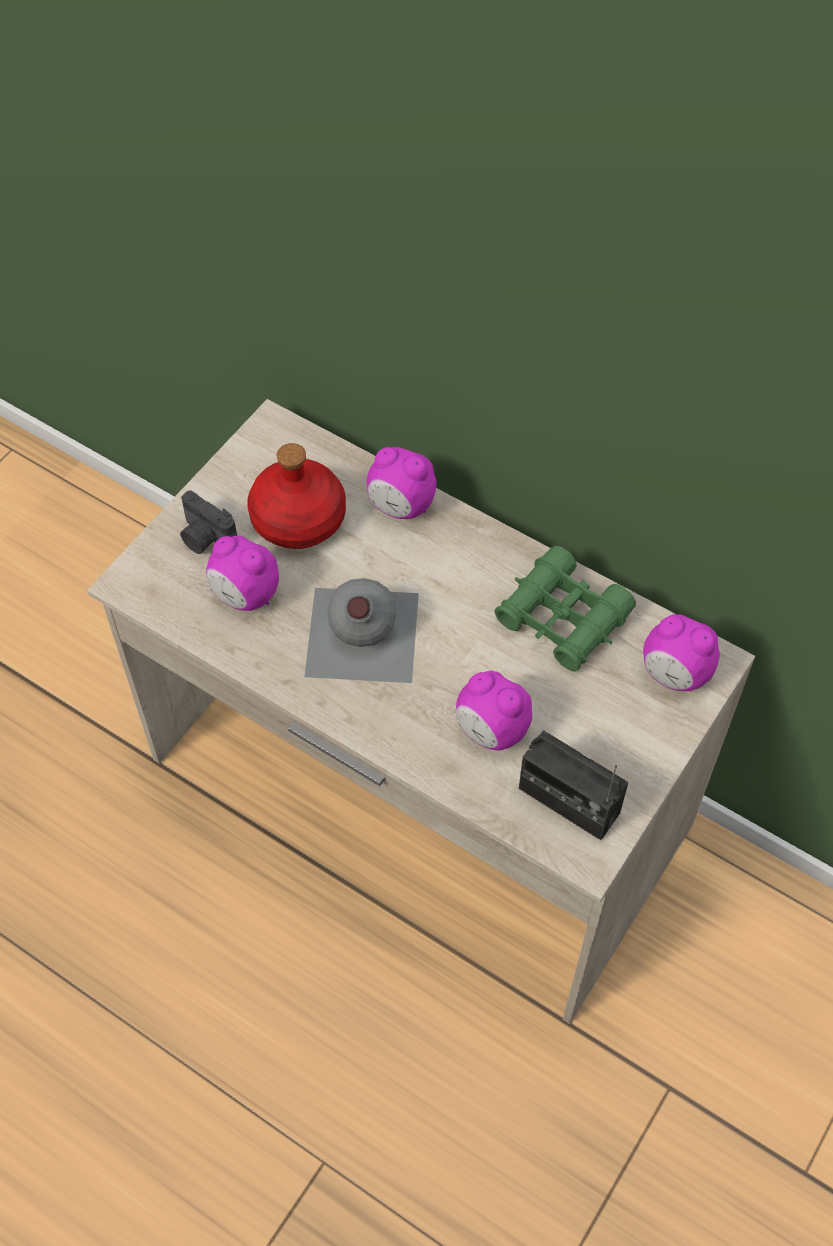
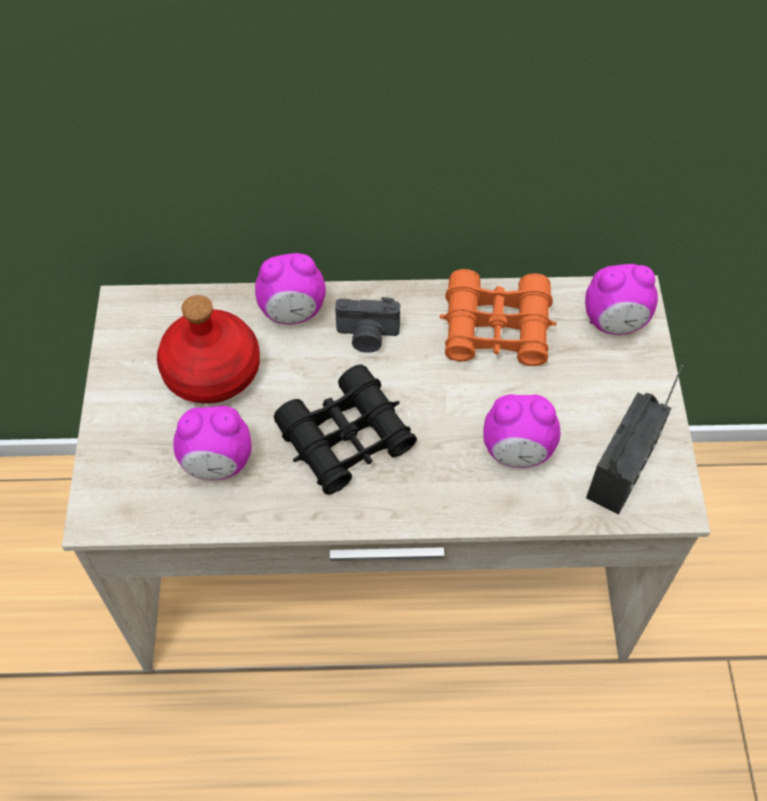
camera: 35 degrees left, 0 degrees up
camera [180,491,237,554] -> camera moved to [335,297,400,353]
grey bottle [304,578,419,683] -> black binoculars [274,364,417,495]
green binoculars [494,546,636,672] -> orange binoculars [439,269,556,366]
radio [519,730,628,840] -> radio turned 60 degrees counterclockwise [586,365,683,514]

